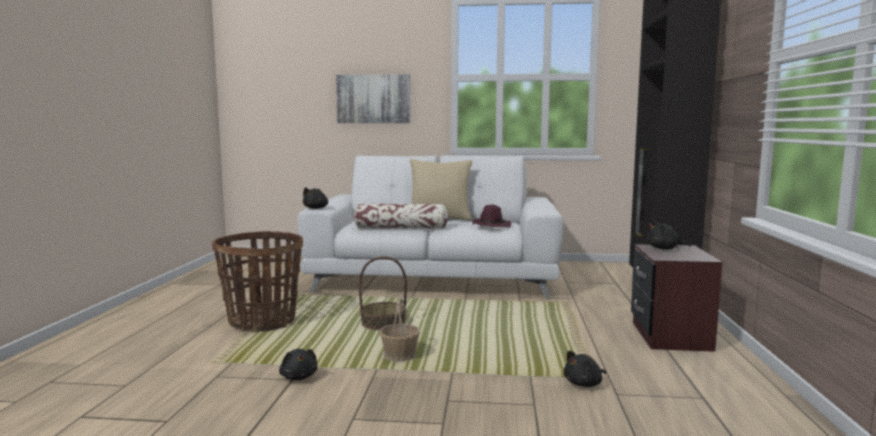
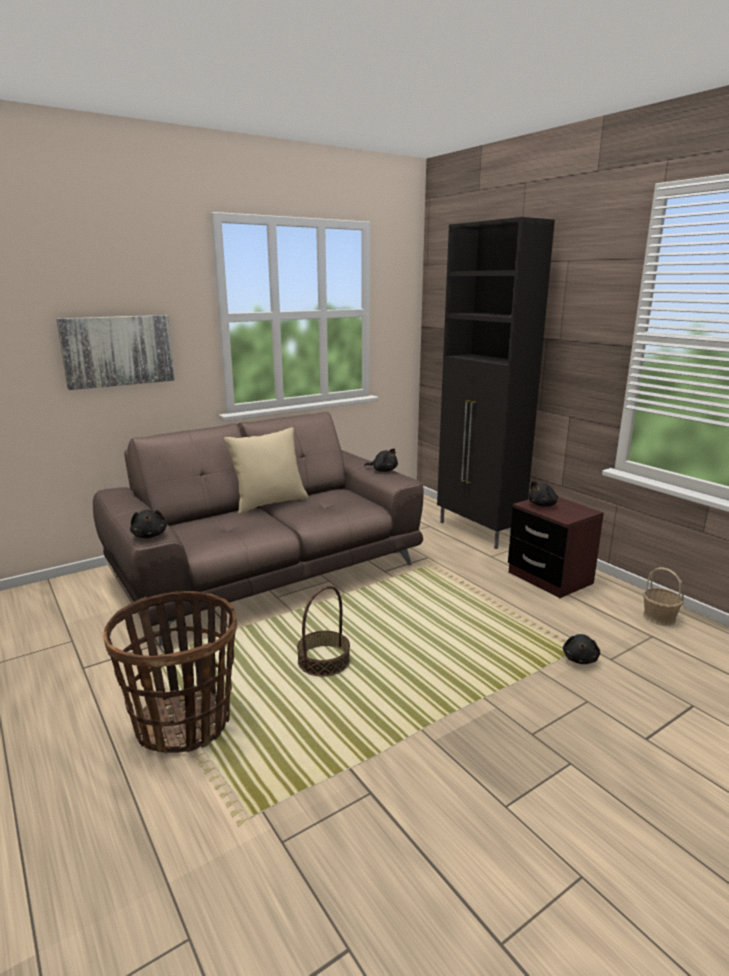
camera: 40 degrees left, 10 degrees up
black plush toy [279,349,317,380] -> black plush toy moved to [364,448,398,472]
white sofa [297,155,564,299] -> brown sofa [93,412,424,646]
pillow [353,203,448,229] -> none
basket [380,297,420,362] -> basket moved to [643,567,684,626]
purple hat [472,205,511,228] -> none

